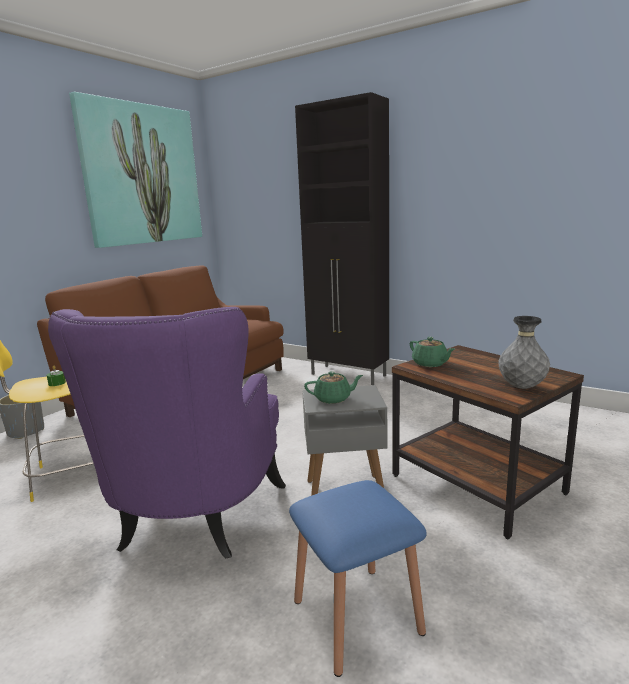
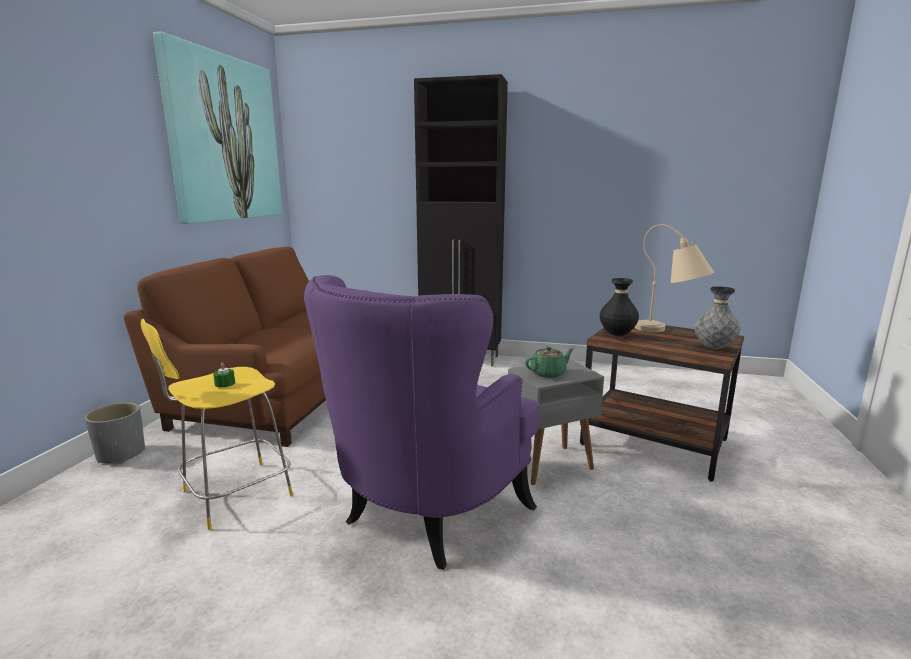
camera: 20 degrees left, 0 degrees up
purple armchair [48,307,286,558] -> purple armchair turned 45 degrees clockwise [304,275,540,570]
blue stool [289,480,427,677] -> none
green teapot [410,337,455,367] -> black vase [600,278,639,336]
none -> beige table lamp [635,224,714,332]

